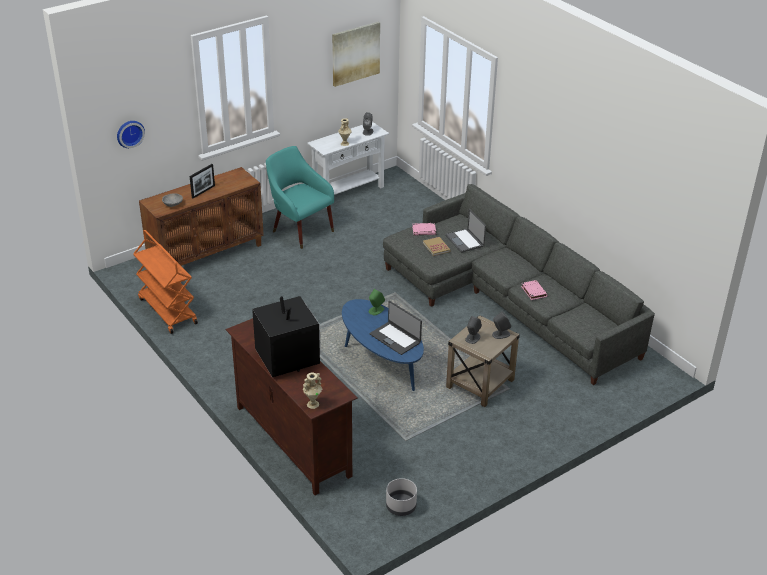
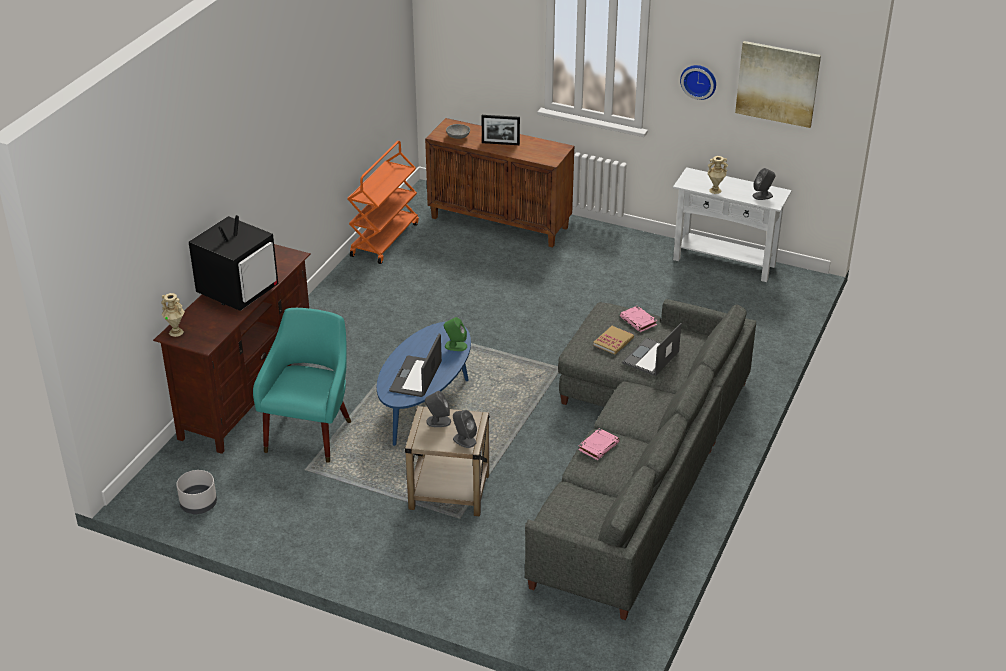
camera: 60 degrees right, 0 degrees up
wall clock [117,121,145,148] -> wall clock moved to [680,65,716,100]
turquoise armchair [266,146,334,249] -> turquoise armchair moved to [253,308,351,463]

